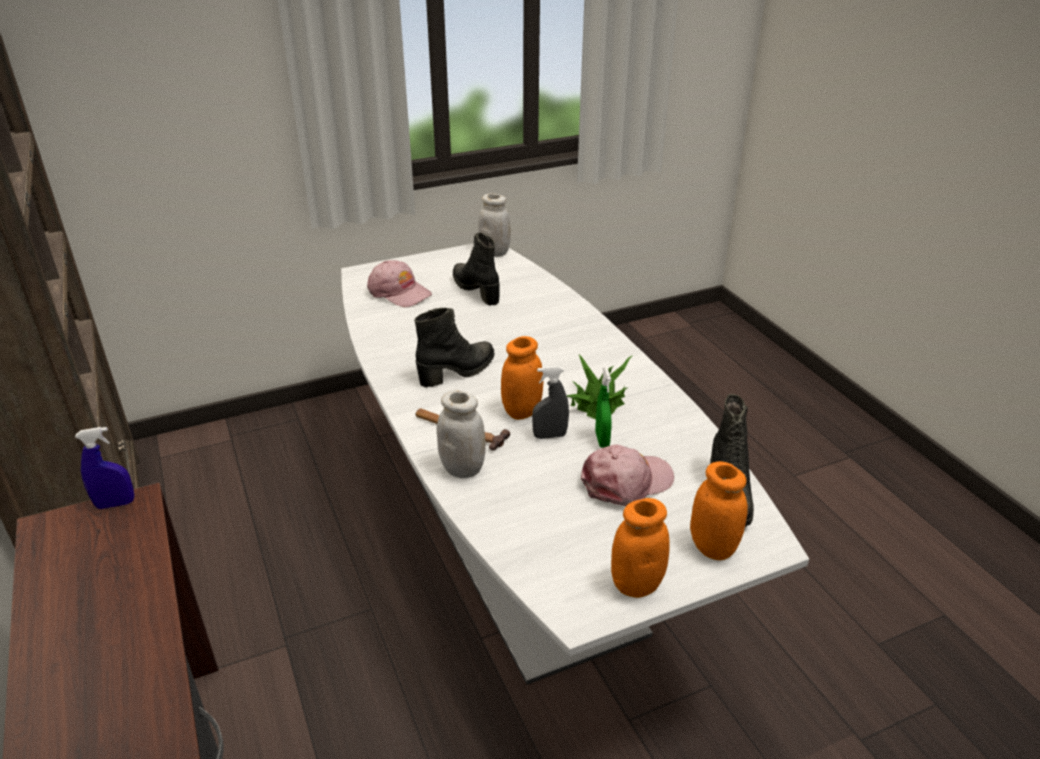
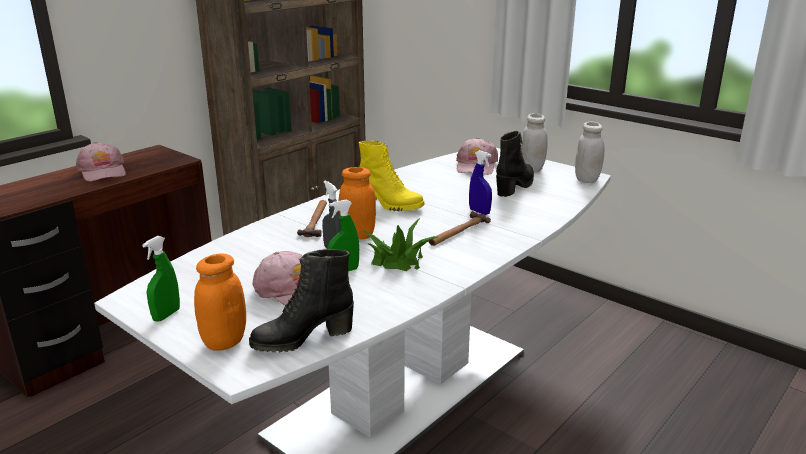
camera: 65 degrees right, 10 degrees down
blue spray bottle [75,427,134,509] -> blue spray bottle moved to [469,150,492,215]
black boot [414,308,494,387] -> yellow boot [359,141,424,211]
white jar [437,390,485,478] -> white jar moved to [521,113,548,173]
orange jar [611,498,670,598] -> green spray bottle [142,236,180,322]
none -> pink cap [76,142,126,182]
none -> hammer [429,211,491,246]

